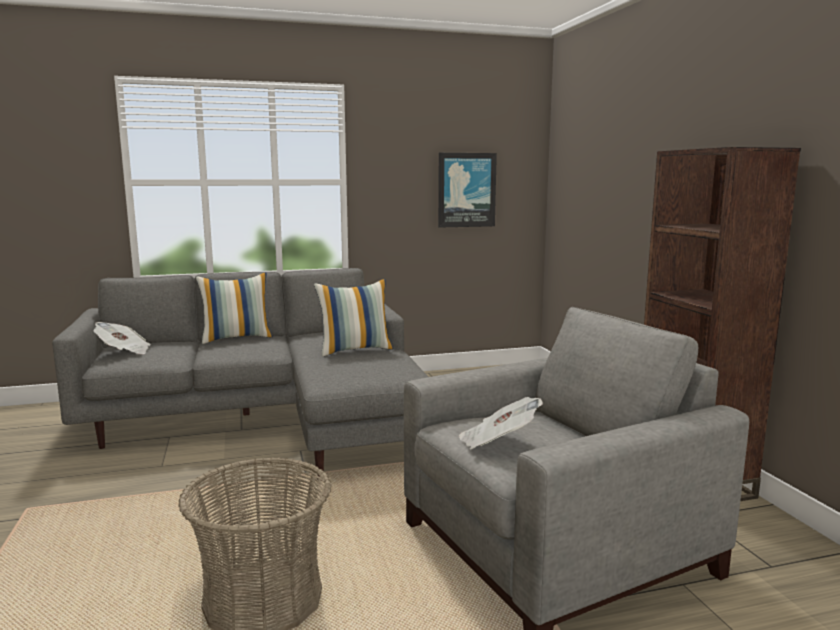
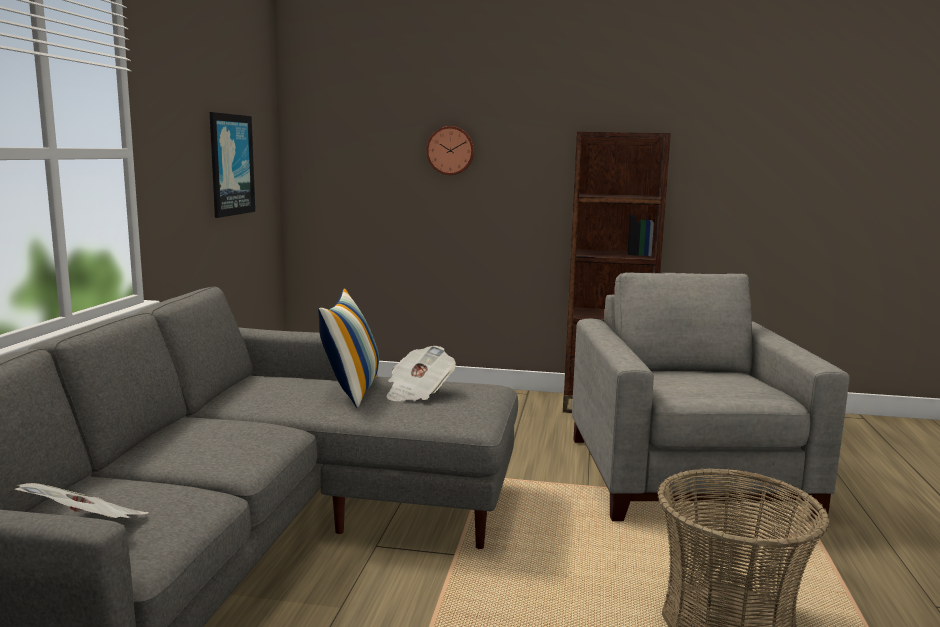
camera: 65 degrees left, 0 degrees up
pillow [196,272,273,344] -> none
newspaper [459,397,543,449] -> newspaper moved to [386,346,456,401]
none -> wall clock [426,126,474,175]

